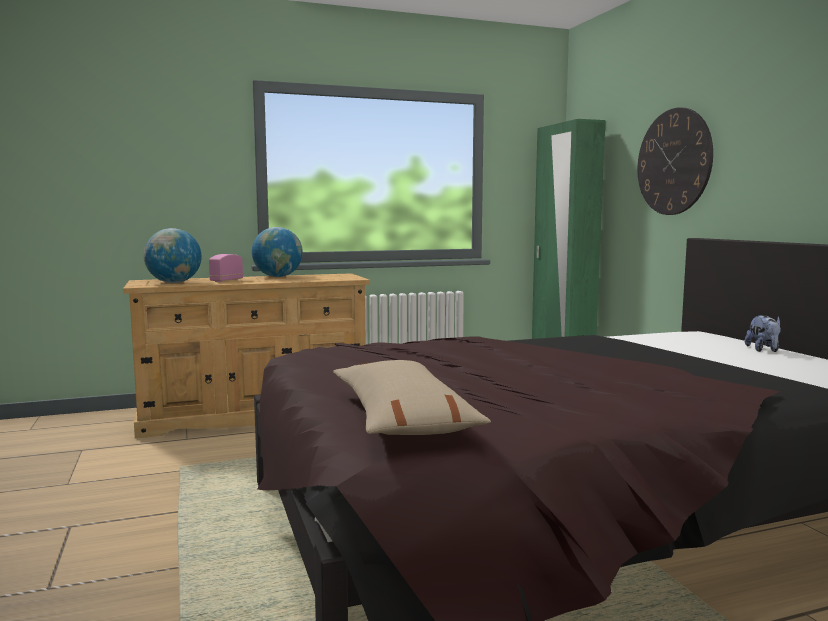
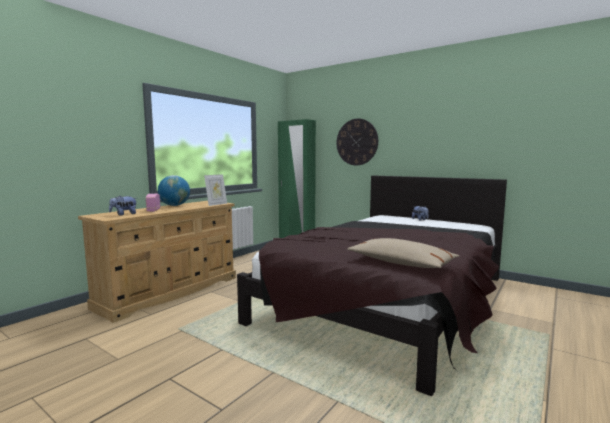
camera: 35 degrees left, 0 degrees up
globe [143,228,202,283] -> plush toy [109,196,136,216]
none -> picture frame [204,174,227,206]

